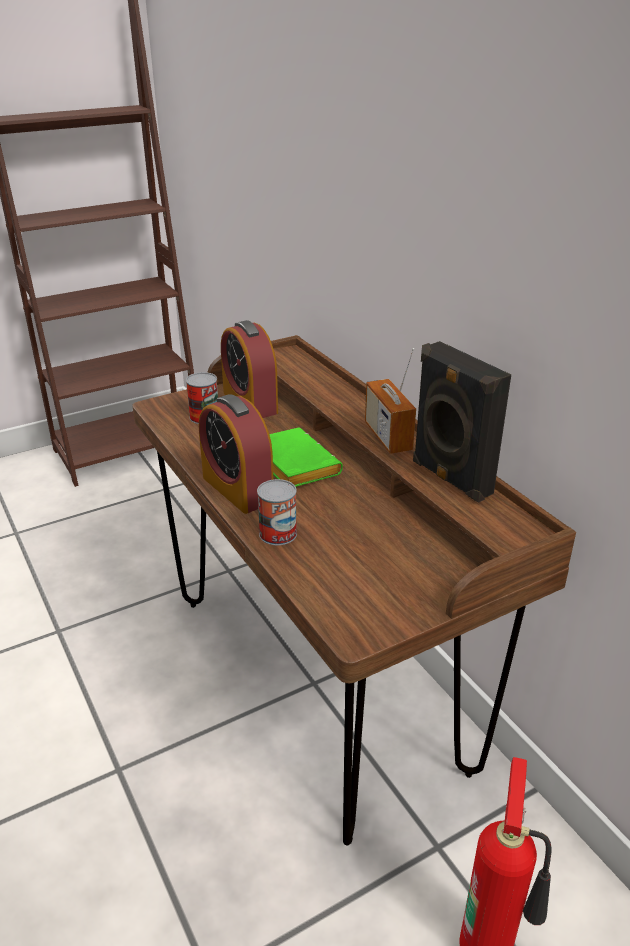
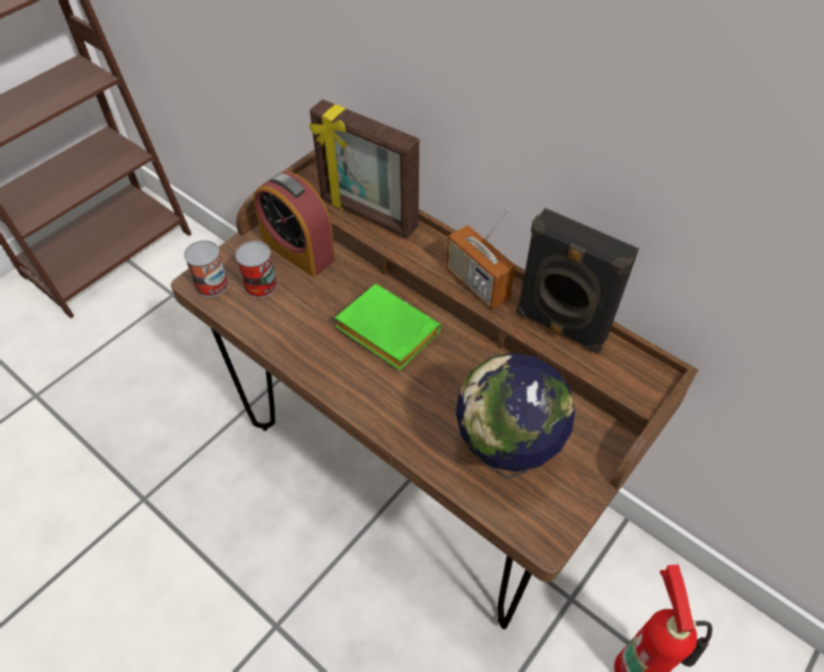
camera: 20 degrees left, 20 degrees up
alarm clock [199,394,273,514] -> none
can [257,479,297,546] -> can moved to [184,240,229,297]
none -> picture frame [309,99,419,238]
none -> globe [456,353,575,479]

